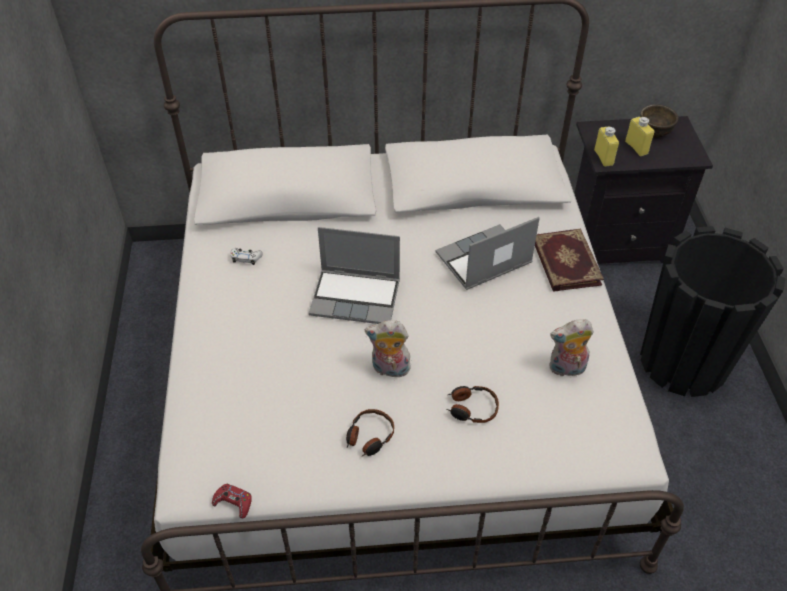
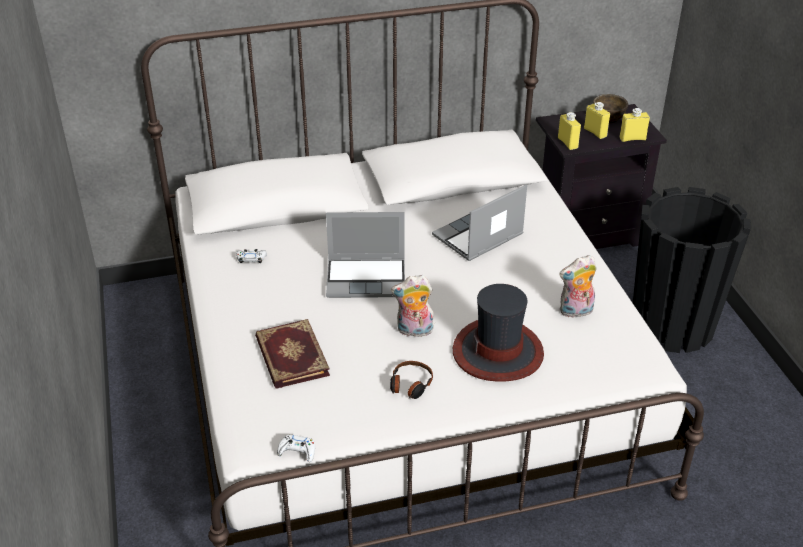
camera: 10 degrees left, 10 degrees down
red game controller [212,484,252,518] -> white game controller [277,435,315,462]
headphones [446,386,499,423] -> hat [453,284,544,382]
book [535,229,604,292] -> book moved to [255,319,330,389]
none -> yellow bottle [620,108,650,142]

